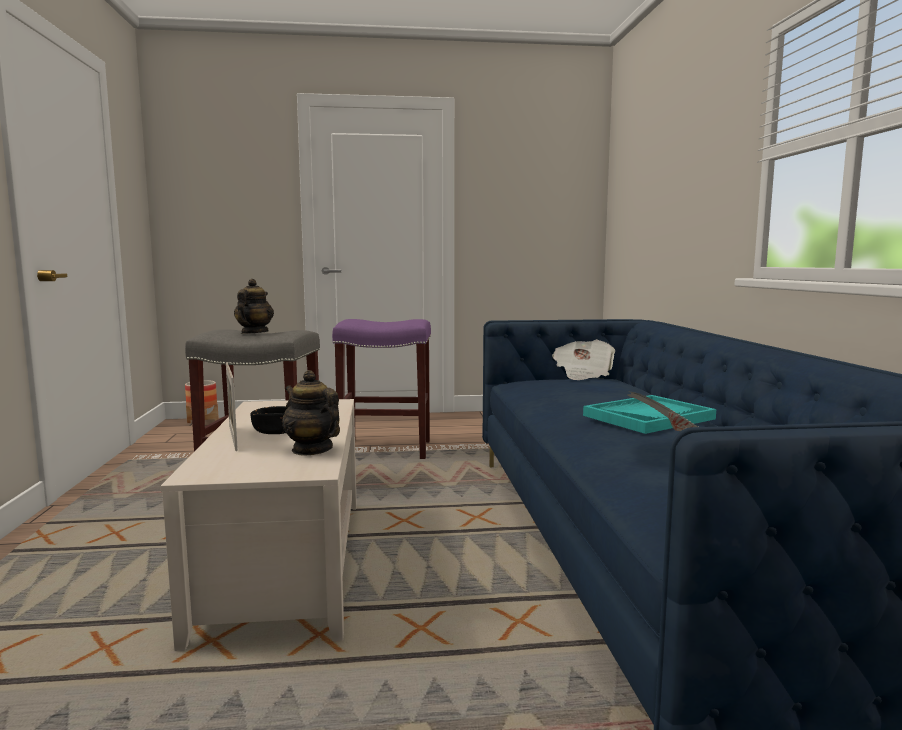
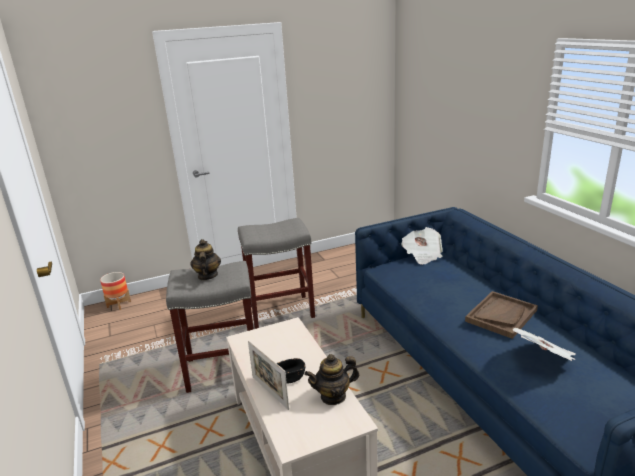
camera: 15 degrees left, 15 degrees up
teapot [282,370,340,455] -> teapot turned 45 degrees counterclockwise [305,354,359,405]
purple stool [332,319,431,459] -> grey stool [238,218,315,329]
turquoise tray [583,395,716,434] -> brown tray [465,291,538,339]

